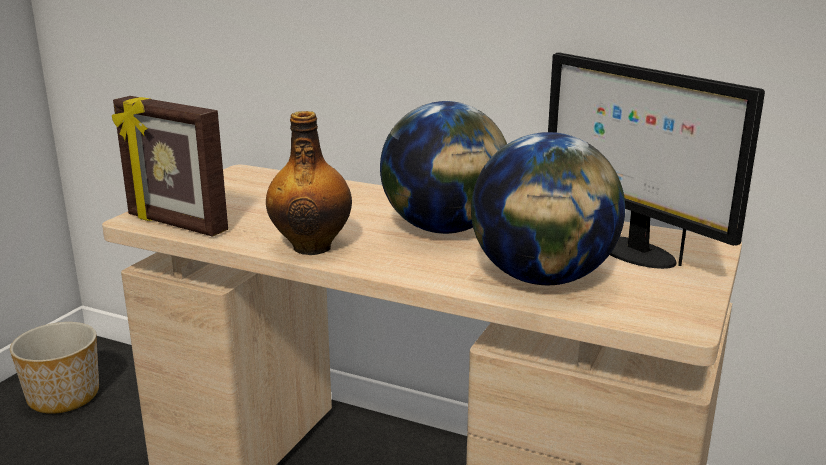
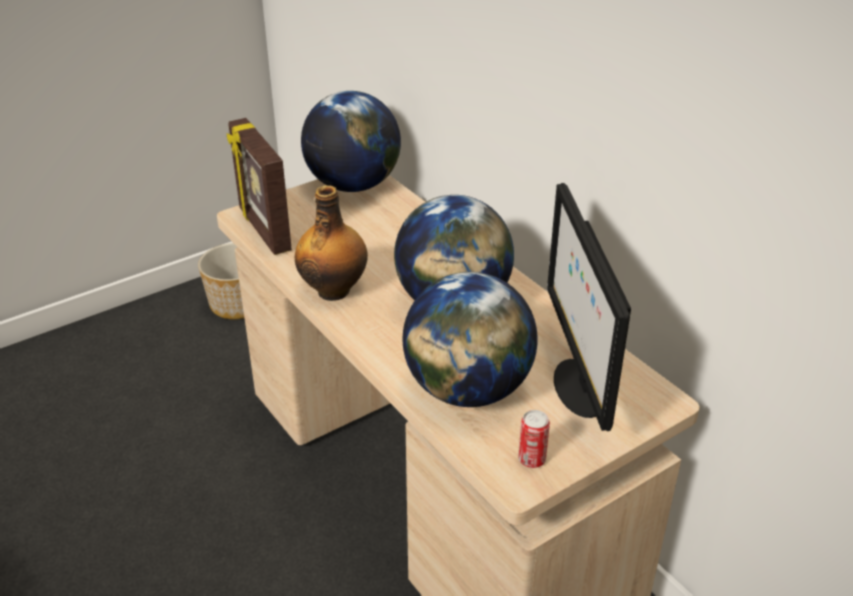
camera: 30 degrees right, 15 degrees up
none -> globe [301,91,401,192]
none -> can [518,410,550,468]

